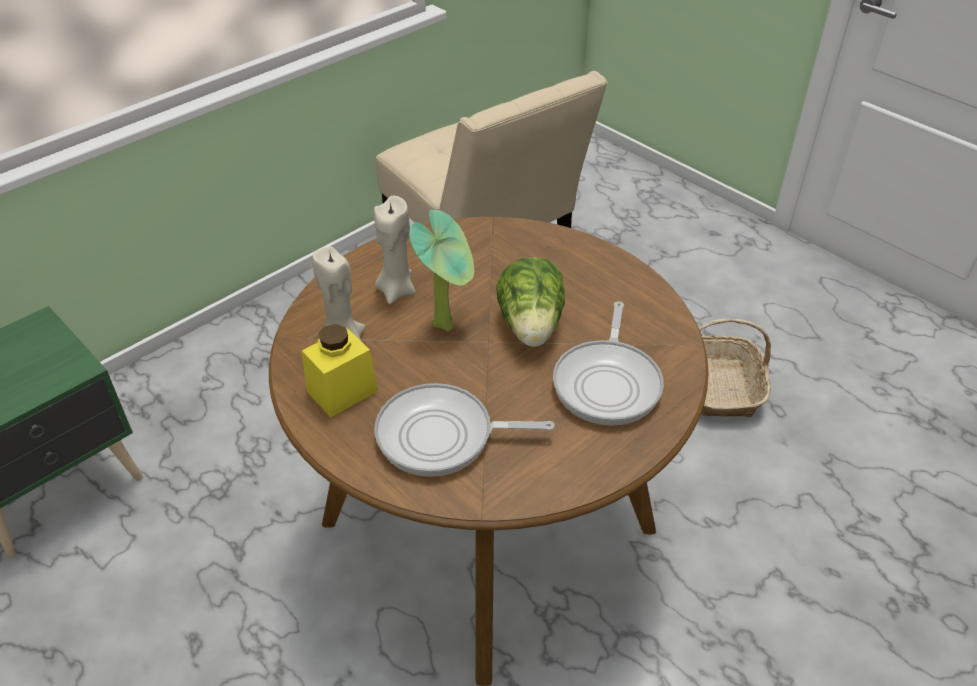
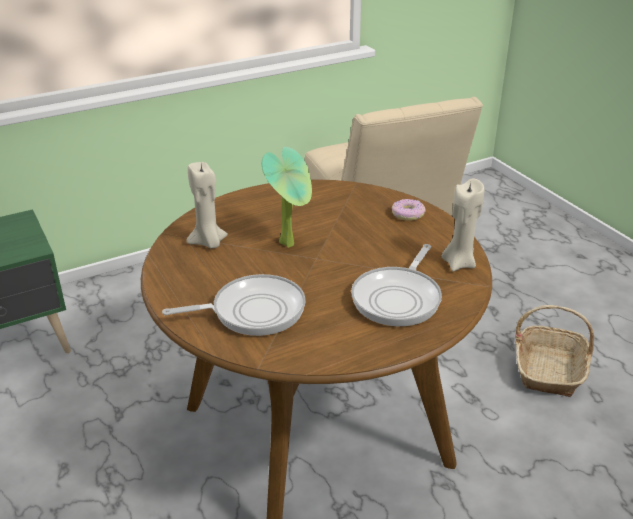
camera: 15 degrees right, 10 degrees down
yellow jar [302,324,378,417] -> none
beige candle [374,196,416,304] -> beige candle moved to [442,178,484,271]
frying pan [375,383,555,477] -> frying pan turned 150 degrees clockwise [162,274,306,336]
lettuce [496,257,565,347] -> none
none -> donut [392,199,426,221]

